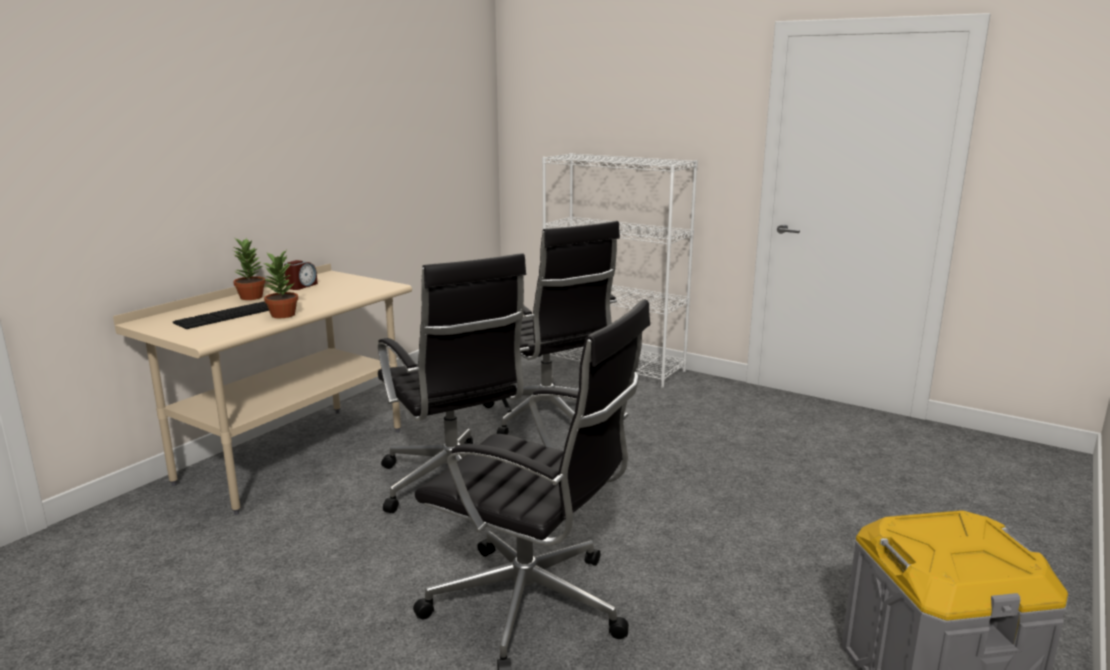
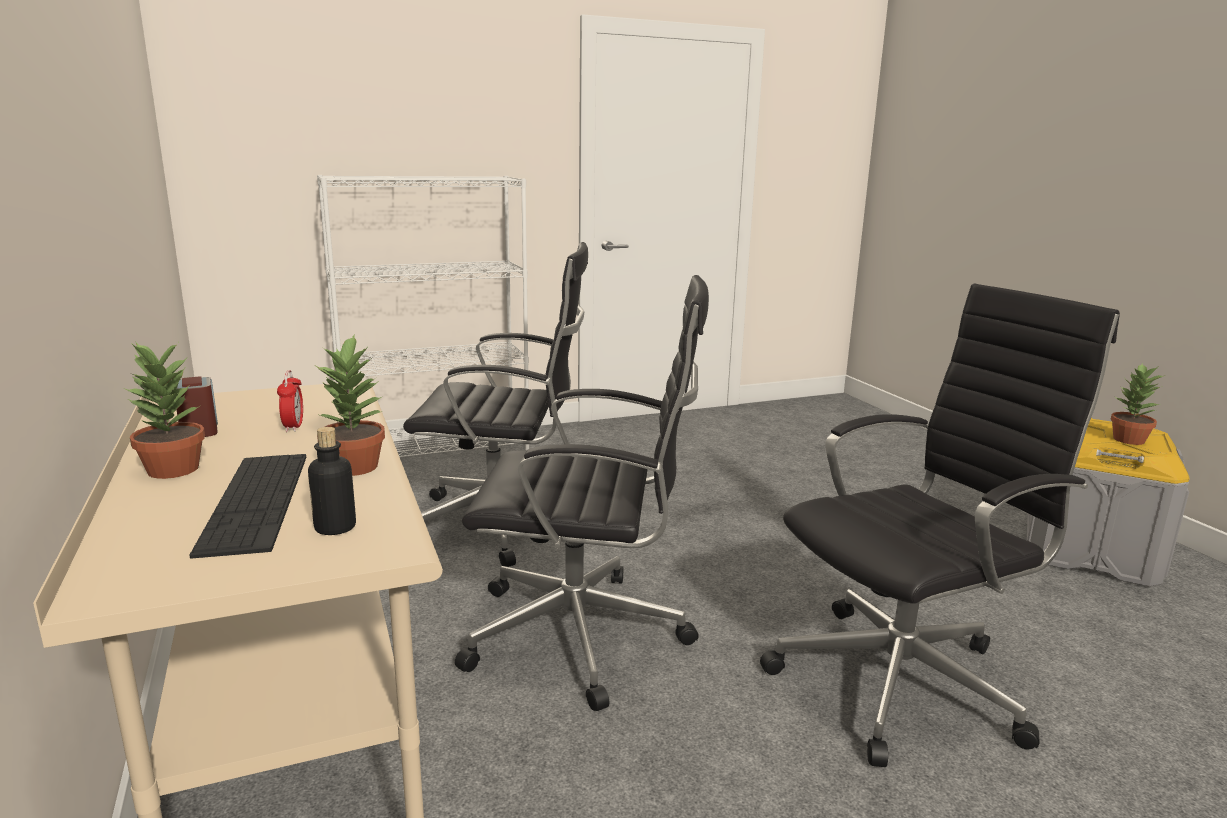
camera: 55 degrees left, 0 degrees up
none -> alarm clock [277,370,303,432]
none -> bottle [308,427,356,535]
none -> potted plant [1111,364,1165,445]

